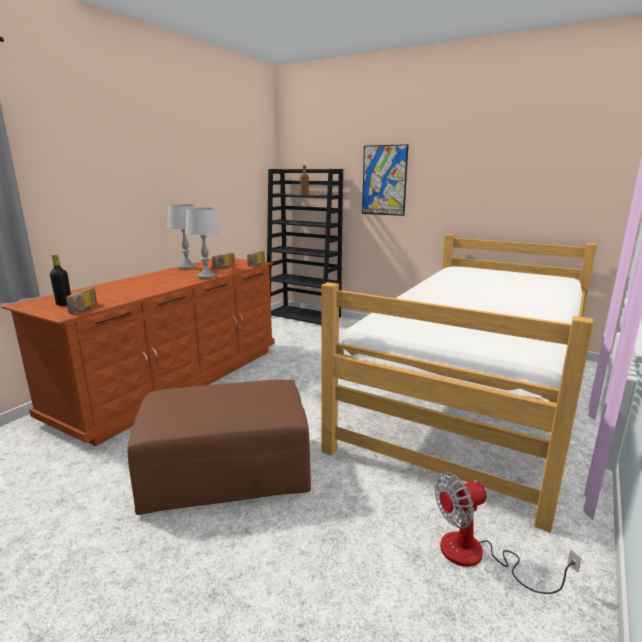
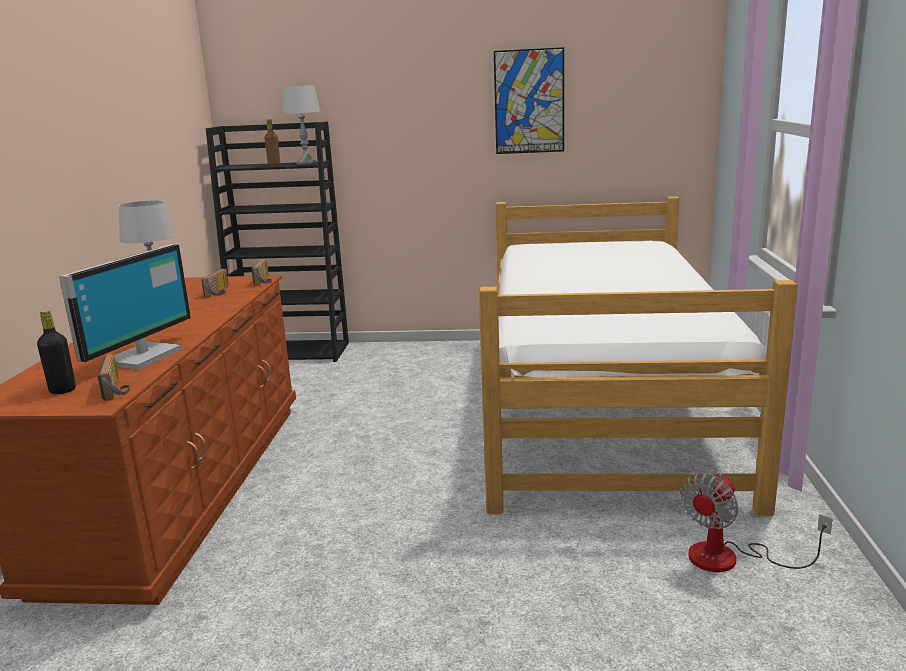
camera: 25 degrees left, 0 degrees up
brown ottoman [127,379,311,515] -> none
grey table lamp [185,208,221,279] -> grey table lamp moved to [282,85,321,165]
picture [362,144,409,216] -> picture moved to [494,47,564,154]
none -> monitor [59,244,191,370]

